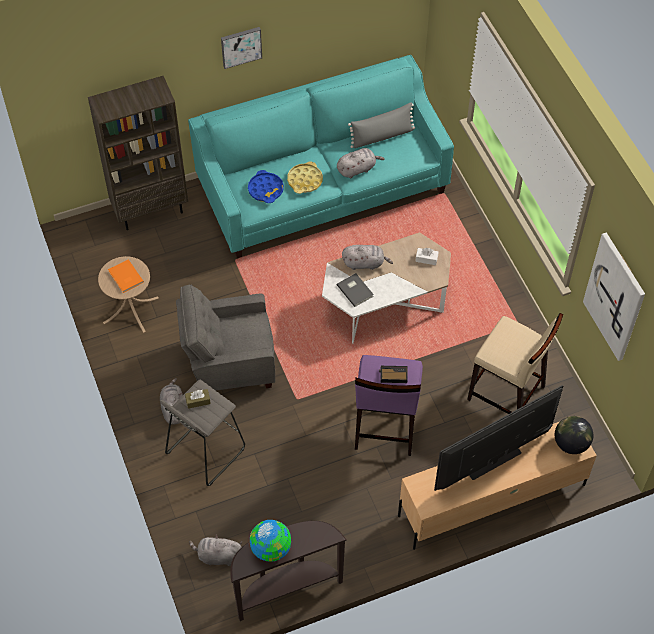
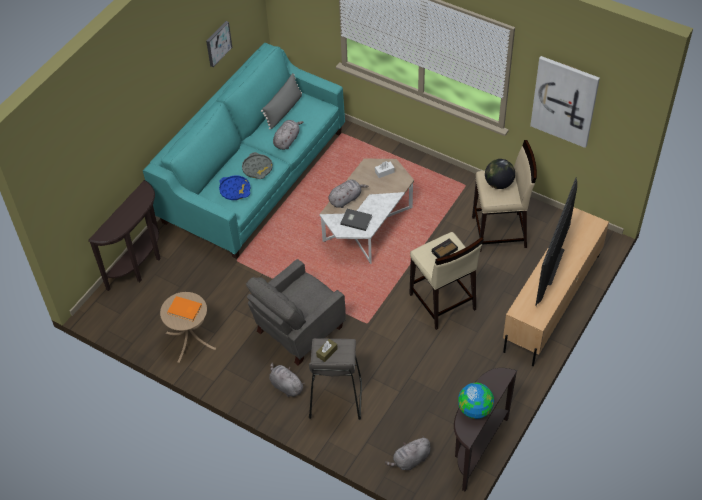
camera: 35 degrees left, 5 degrees down
brown bookcase [88,76,188,230] -> brown console table [88,180,161,291]
picture [221,27,262,69] -> picture moved to [206,21,232,67]
yellow tray [287,161,323,194] -> grey tray [242,152,273,179]
purple stool [355,355,423,456] -> beige stool [409,232,484,330]
globe [555,416,593,454] -> globe moved to [485,159,515,189]

